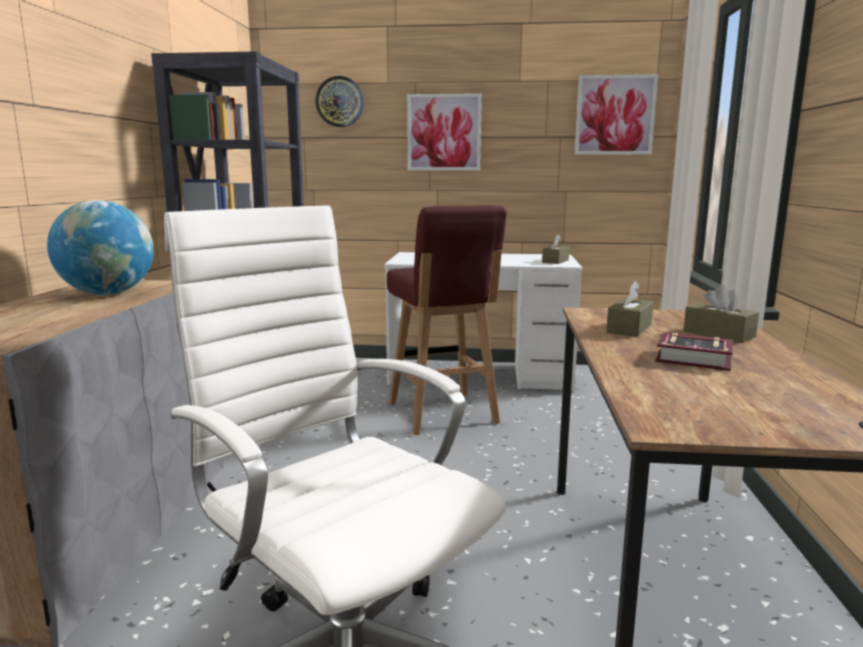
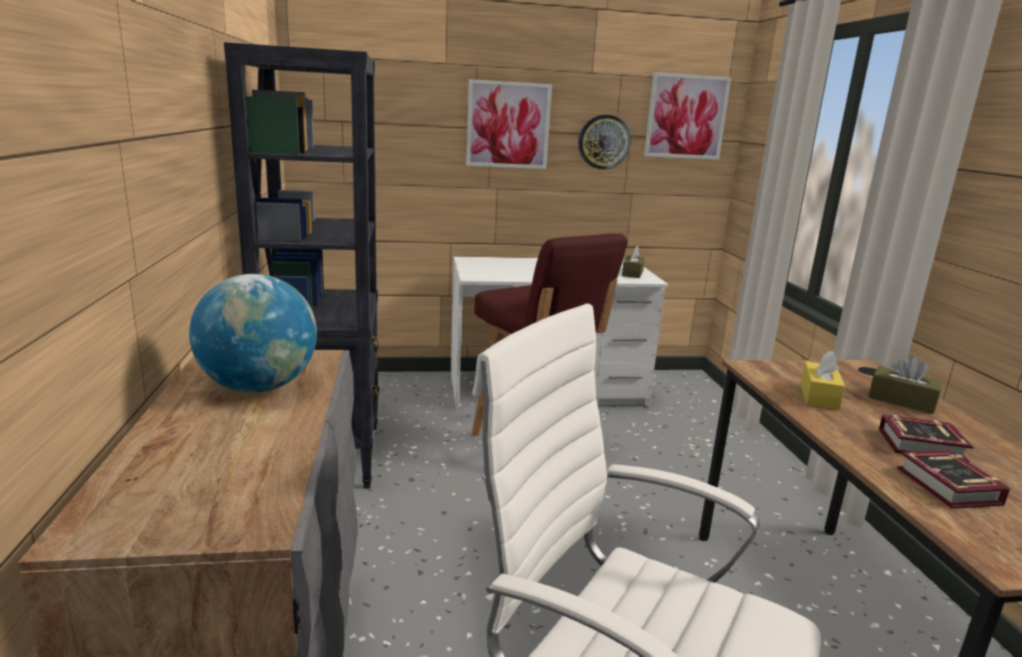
camera: 15 degrees left, 5 degrees up
wall clock [315,76,364,127] -> wall clock moved to [578,115,631,170]
brown tissue box [606,281,654,337] -> yellow tissue box [800,351,845,410]
none -> book [897,450,1010,509]

